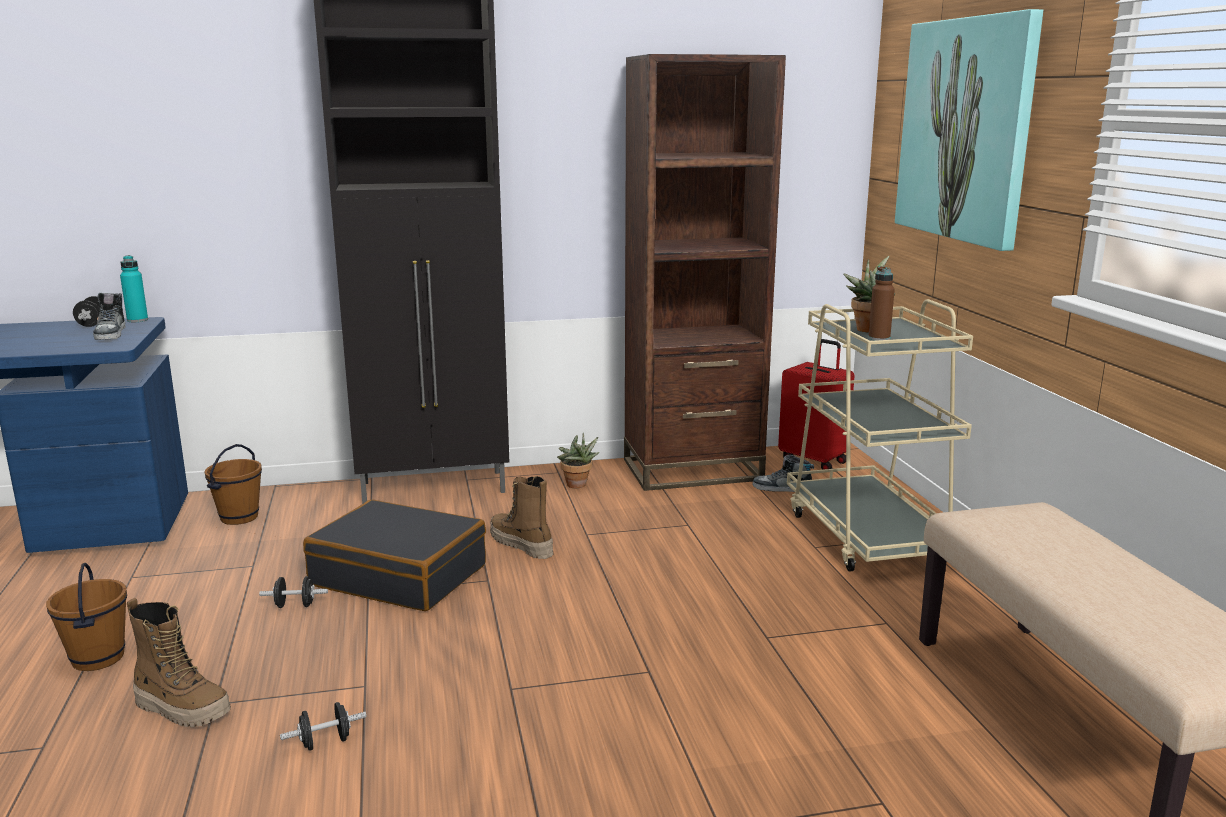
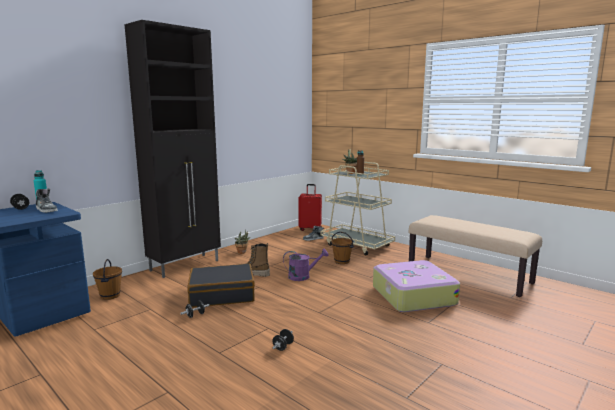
camera: 35 degrees left, 5 degrees down
brown bucket [46,563,127,671] -> brown bucket moved to [331,232,354,264]
boot [127,598,231,727] -> none
brown bookcase [624,54,786,491] -> none
picture [895,9,1043,251] -> none
none -> purple watering can [283,249,328,281]
none -> suitcase [373,260,460,312]

